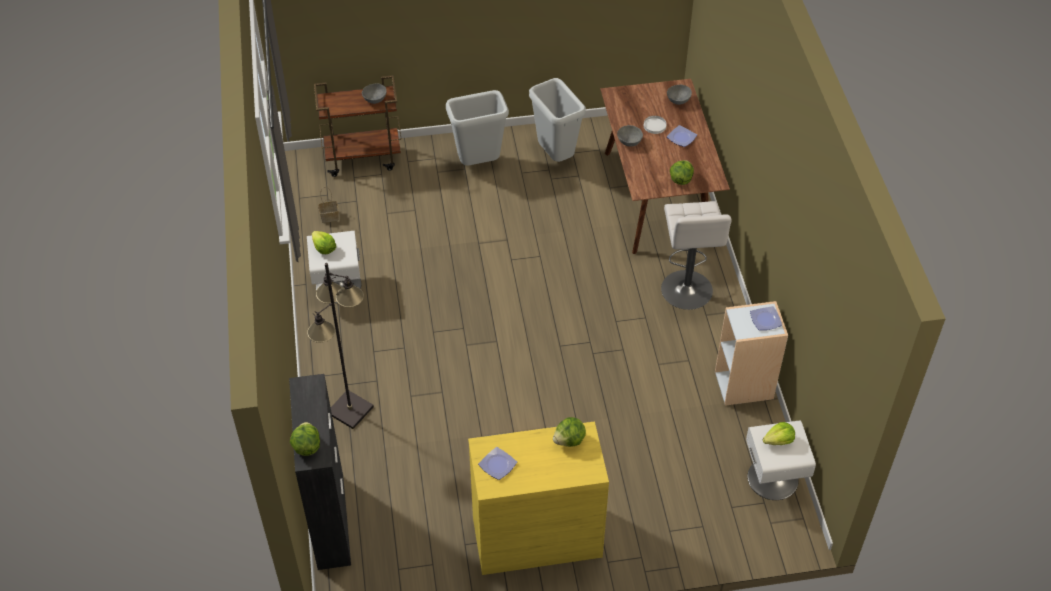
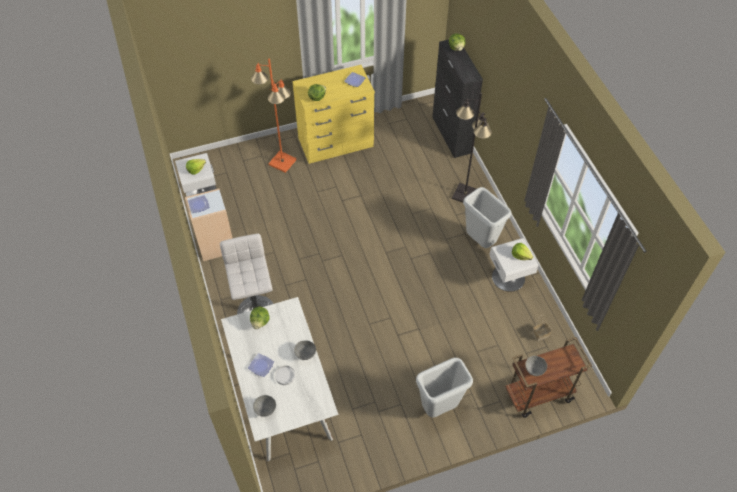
camera: 170 degrees right, 5 degrees up
grey trash can [529,78,586,162] -> grey trash can moved to [463,187,511,248]
brown dining table [600,79,730,254] -> white dining table [221,297,338,461]
none -> orange floor lamp [251,59,297,173]

